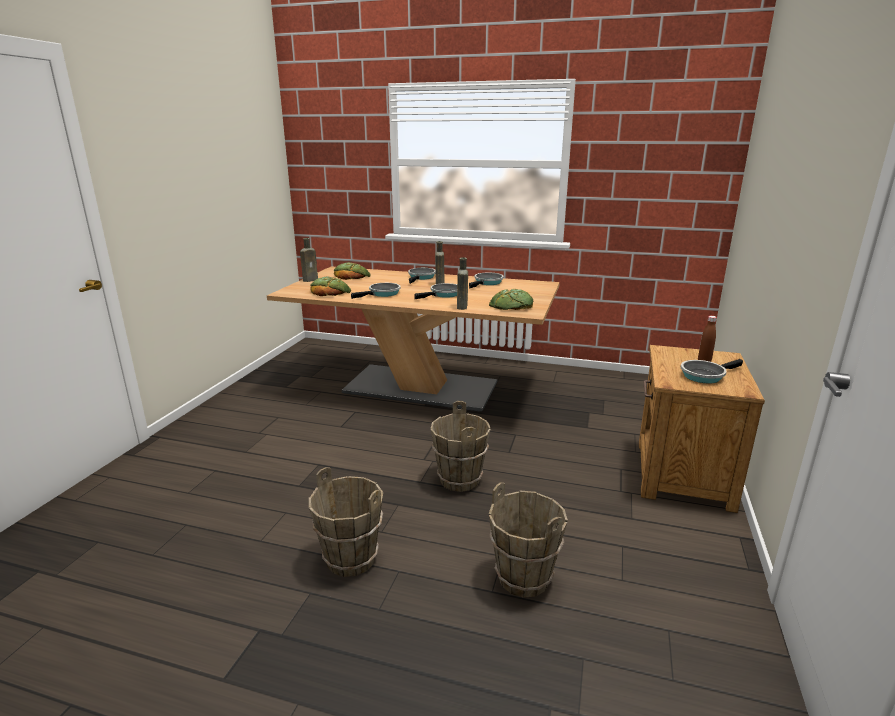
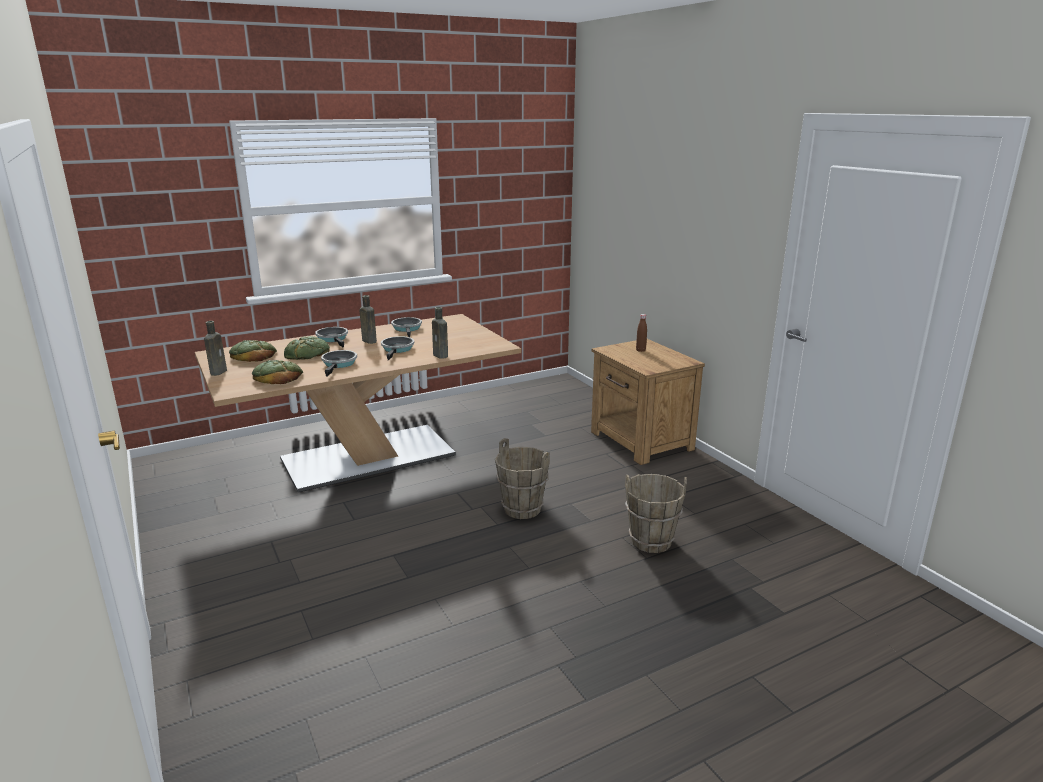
camera: 45 degrees left, 0 degrees up
brown bucket [309,467,383,577] -> none
bread [489,289,533,310] -> bread moved to [284,336,330,360]
frying pan [681,359,743,383] -> none

